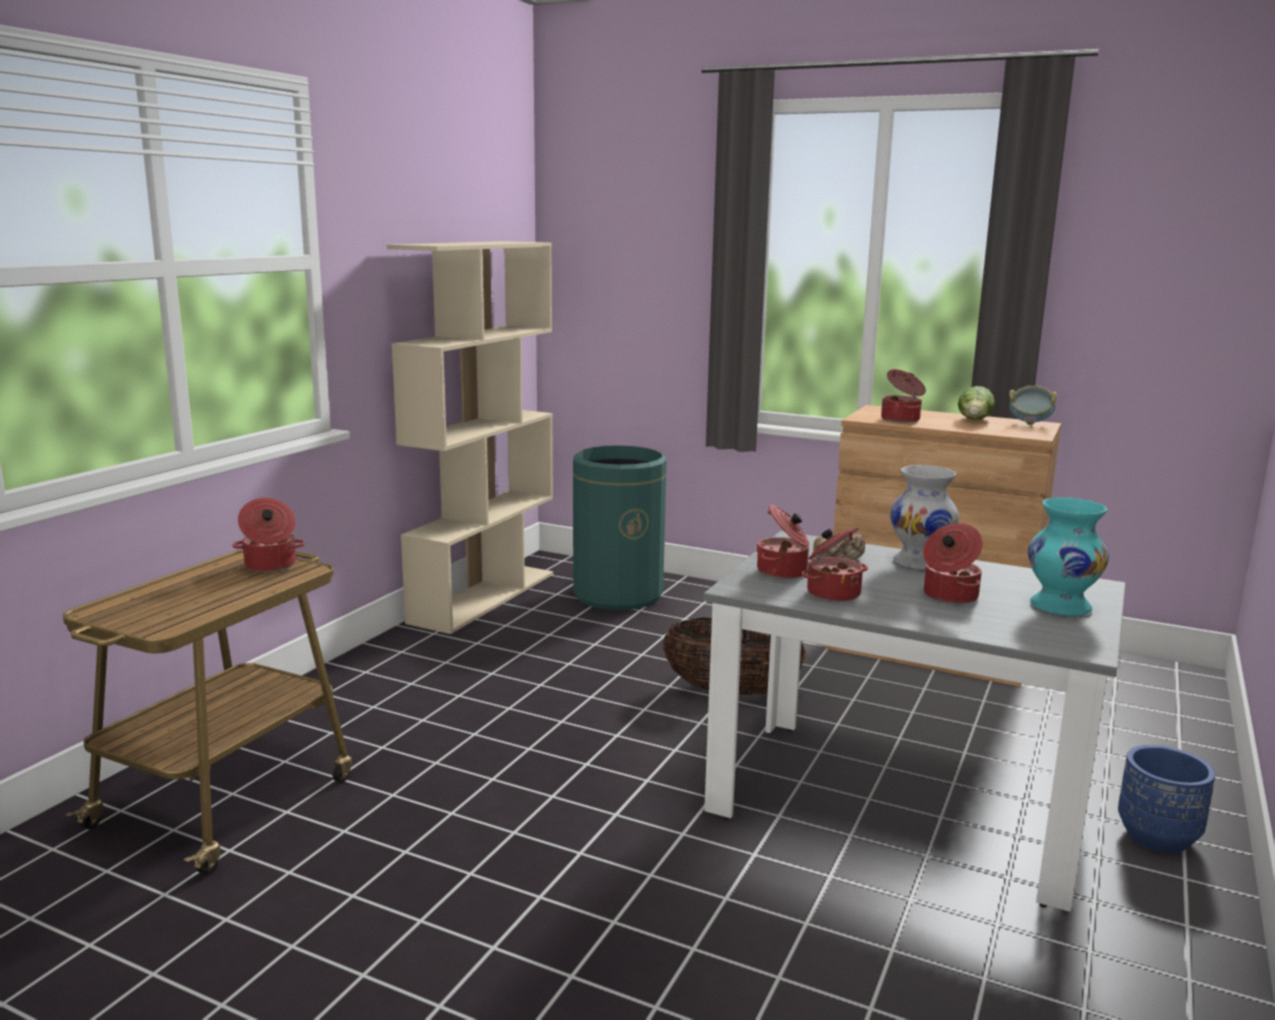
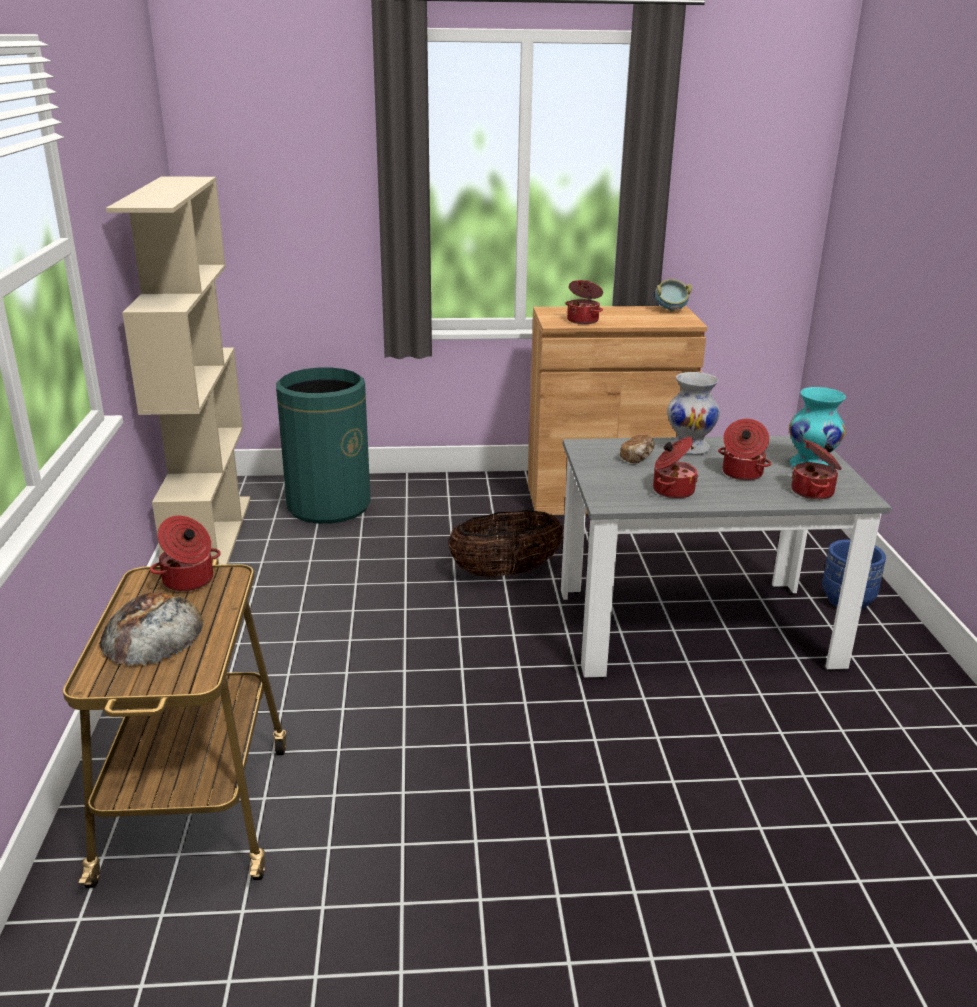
camera: 30 degrees left, 10 degrees up
cooking pot [757,505,809,579] -> cooking pot moved to [792,440,842,500]
lettuce [958,386,995,420] -> none
none -> bread [99,593,203,666]

